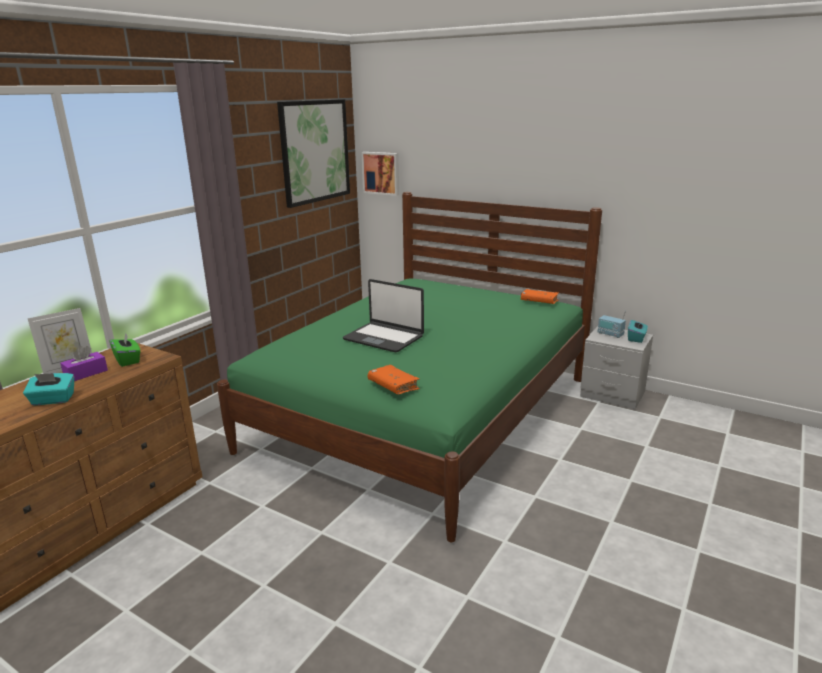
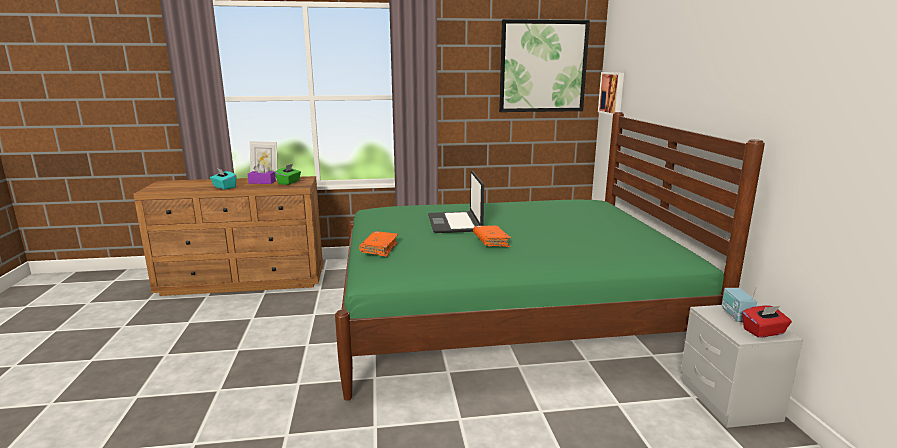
camera: 50 degrees right, 5 degrees down
orange book [521,289,559,304] -> orange book moved to [473,225,511,247]
turquoise tissue box [628,318,648,343] -> red tissue box [742,305,792,338]

